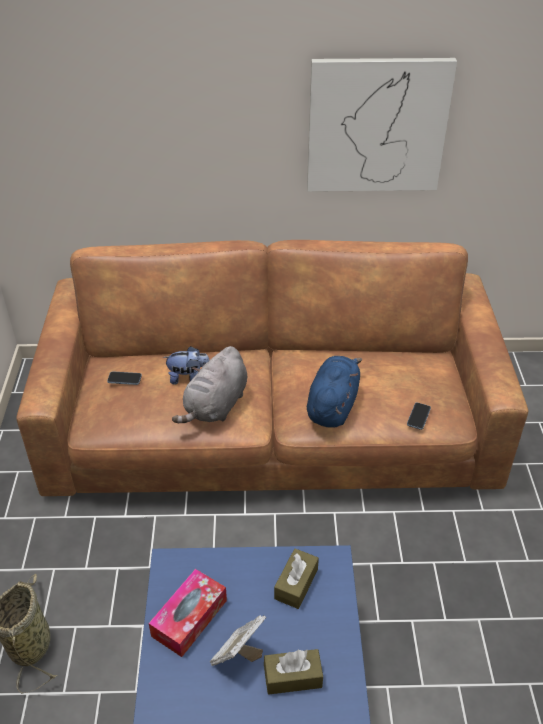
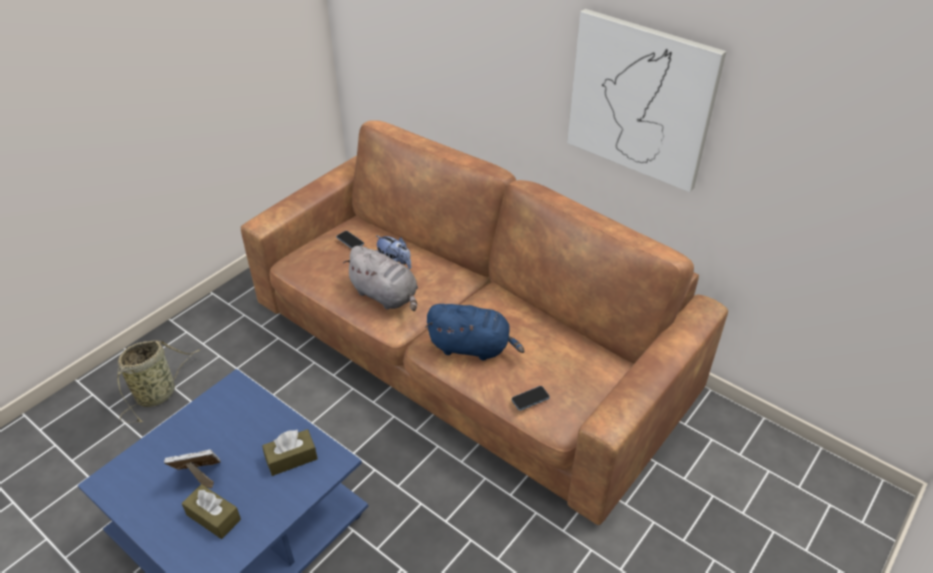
camera: 40 degrees right, 0 degrees up
tissue box [149,569,227,657] -> none
grey plush toy [172,346,247,423] -> grey plush toy turned 120 degrees counterclockwise [343,246,418,311]
blue plush toy [307,356,362,428] -> blue plush toy turned 45 degrees clockwise [425,304,525,361]

